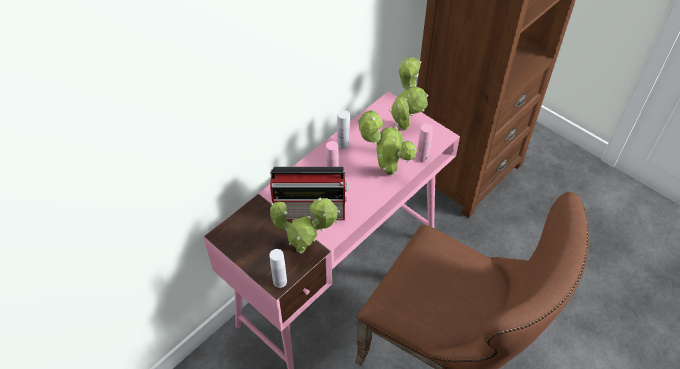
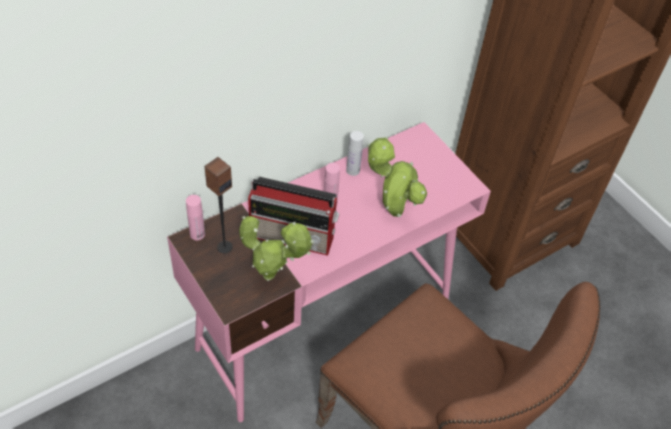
camera: 10 degrees right, 0 degrees up
white bottle [269,249,287,288] -> none
potted plant [389,57,428,130] -> none
pink bottle [416,124,433,163] -> pink bottle moved to [186,195,205,240]
none -> speaker [204,157,233,253]

